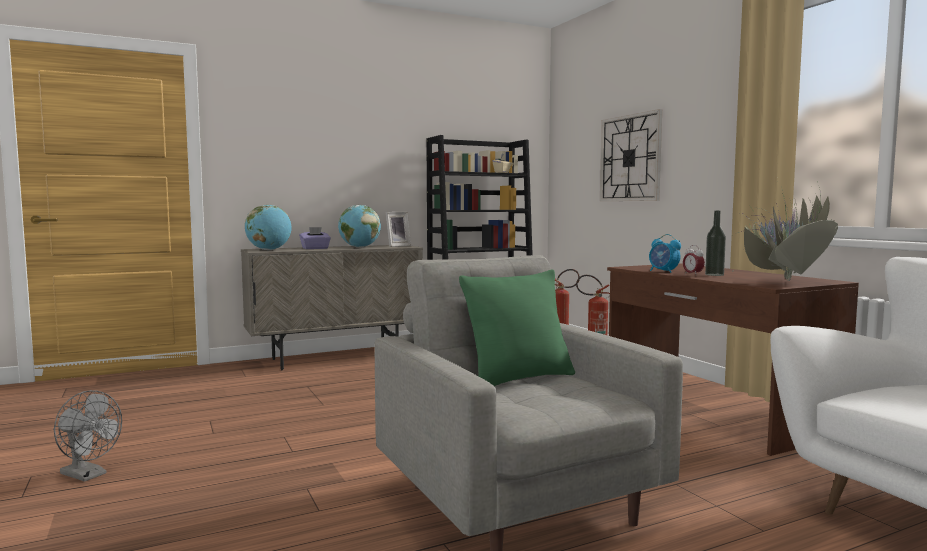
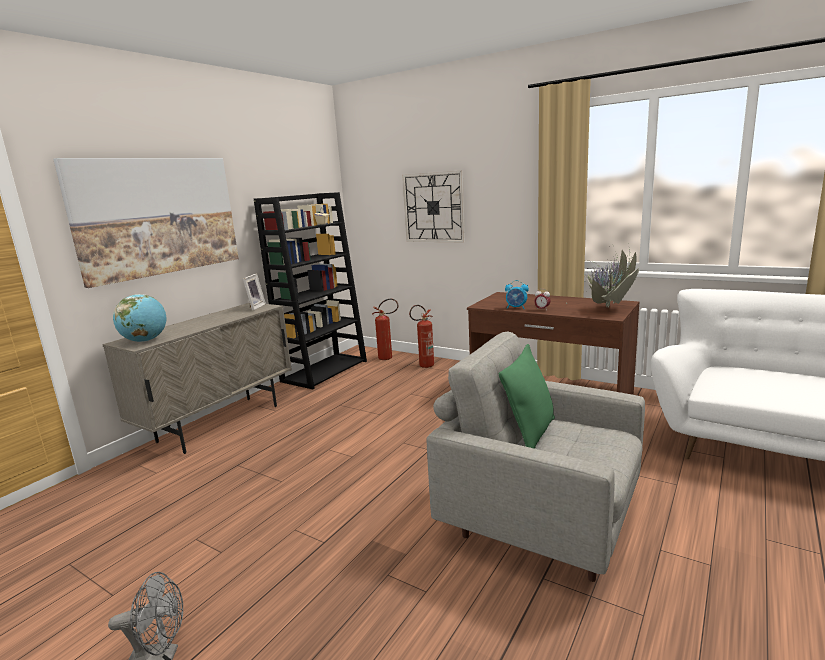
camera: 30 degrees left, 10 degrees up
purple tissue box [299,227,331,249] -> none
globe [338,205,381,248] -> none
bottle [705,210,726,276] -> none
none -> picture [53,158,239,288]

